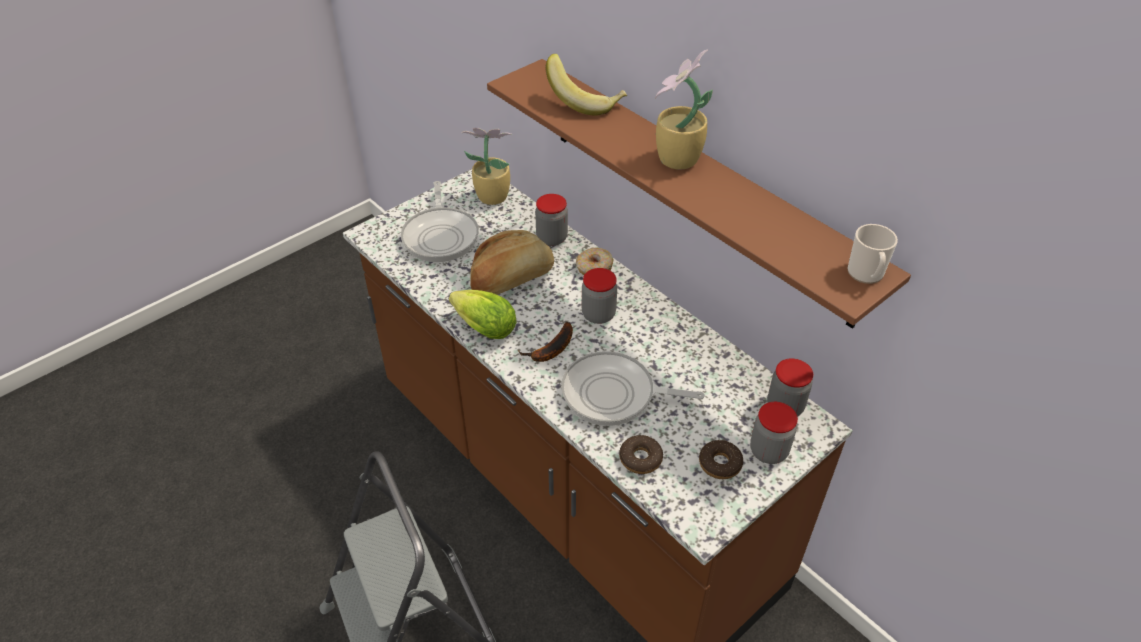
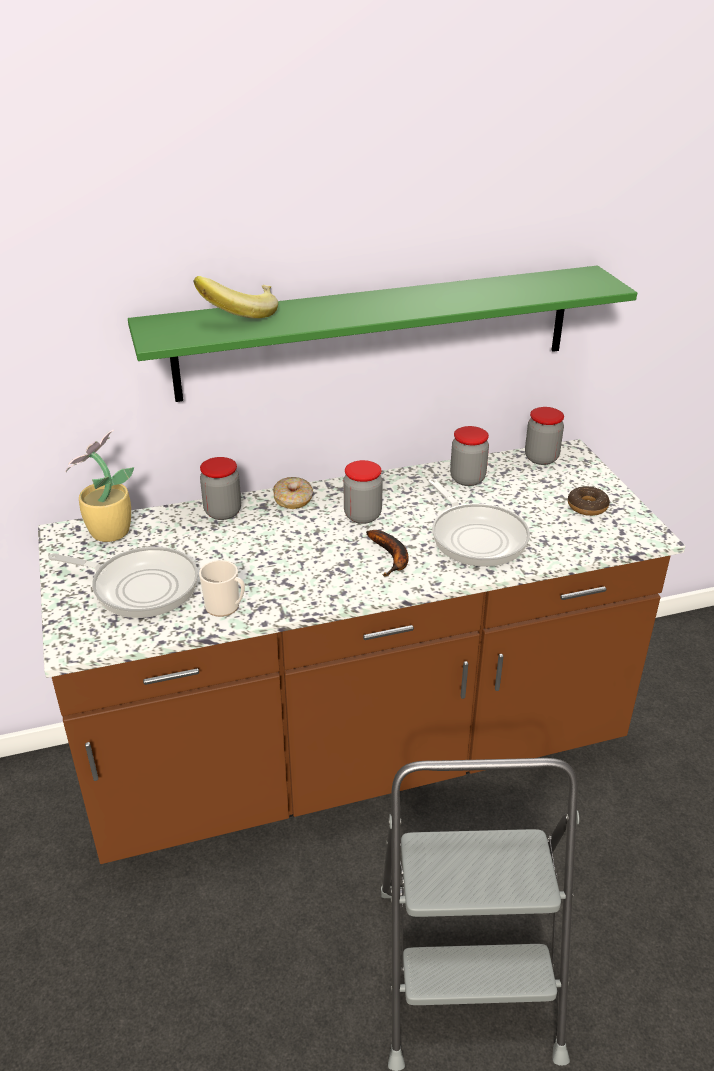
camera: 65 degrees left, 10 degrees down
lettuce [449,290,517,339] -> none
bread [470,230,554,295] -> none
brown shelf [487,59,911,329] -> green shelf [128,266,637,402]
frying pan [561,351,705,426] -> frying pan turned 60 degrees counterclockwise [428,479,530,567]
donut [619,435,663,474] -> none
potted plant [655,50,713,170] -> none
jar [750,402,798,464] -> jar moved to [450,426,489,486]
mug [847,224,898,284] -> mug moved to [199,560,245,617]

